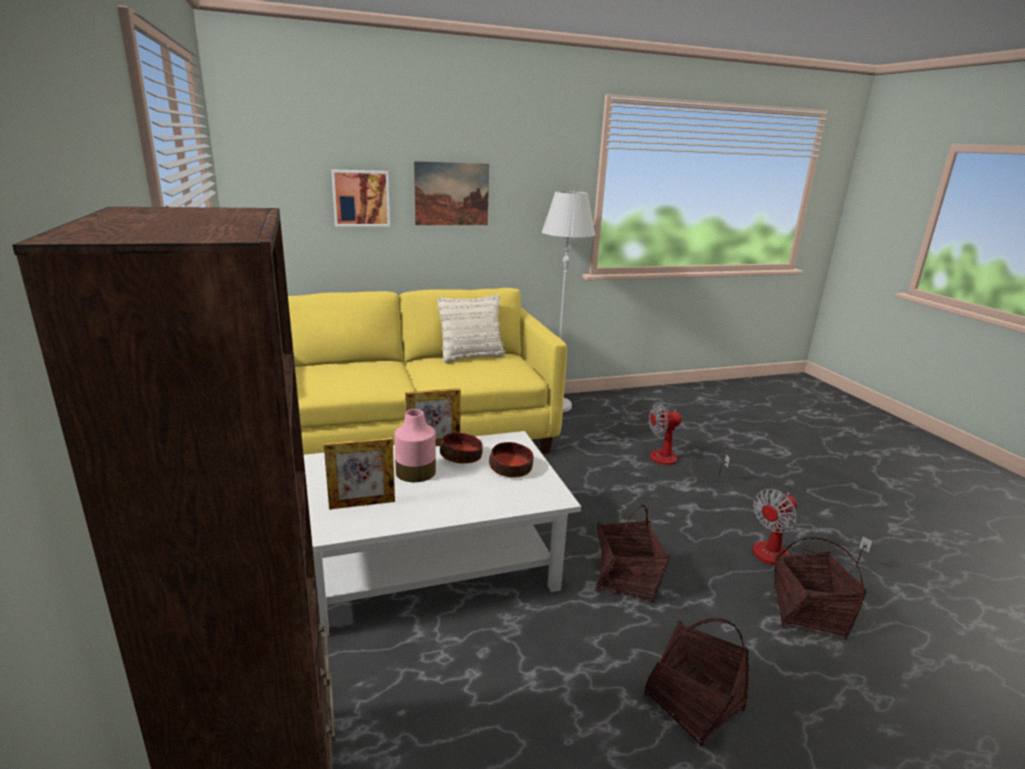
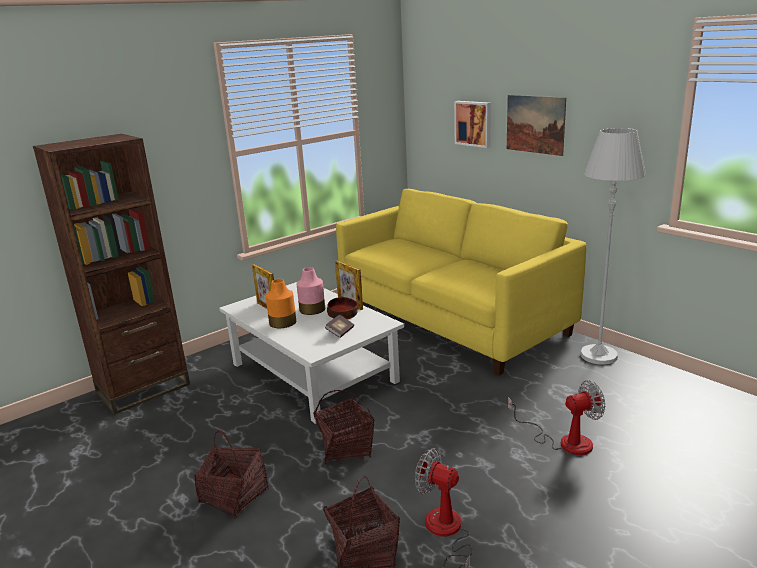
camera: 70 degrees right, 0 degrees up
beige pillow [437,295,505,363] -> none
bowl [489,442,533,478] -> book [325,314,354,338]
fan [649,402,730,482] -> fan turned 105 degrees clockwise [508,380,606,455]
none -> orange vase [266,279,296,328]

